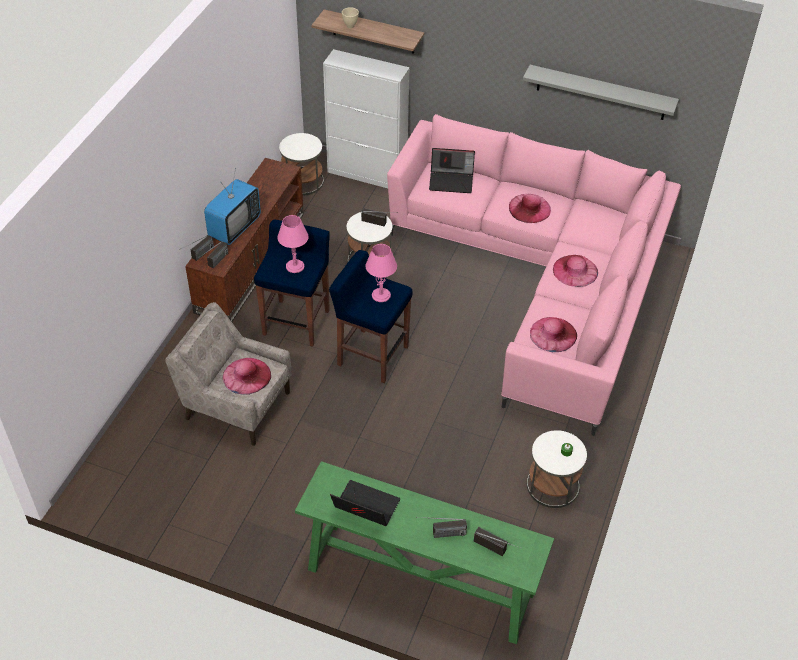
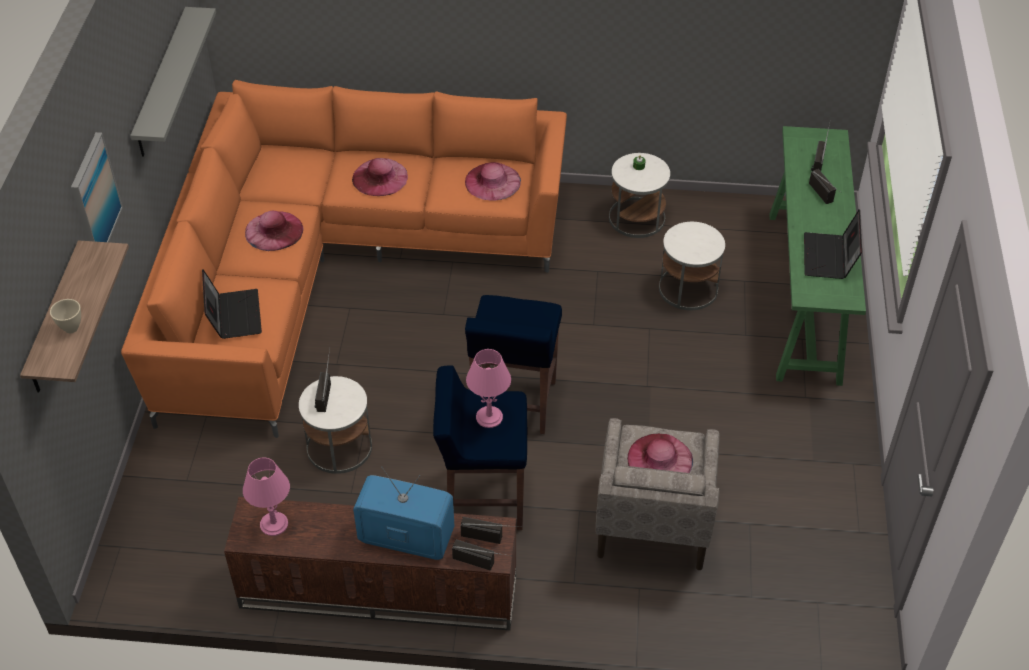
camera: 105 degrees left, 0 degrees up
white side table [279,133,324,196] -> white side table moved to [659,222,725,310]
white cabinet [323,49,410,188] -> none
pink table lamp [366,244,397,302] -> pink table lamp moved to [243,457,290,536]
pink sofa [387,114,681,436] -> orange sofa [121,80,567,438]
none -> picture [71,132,123,242]

